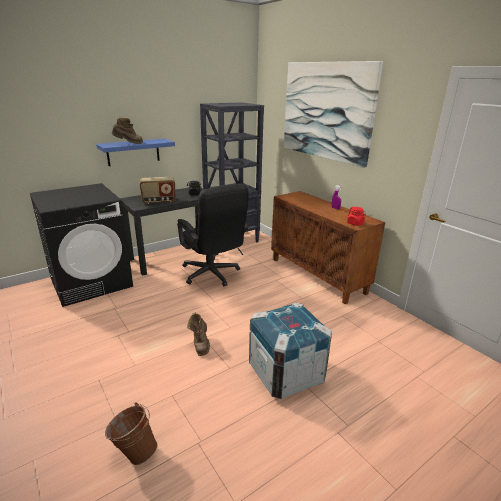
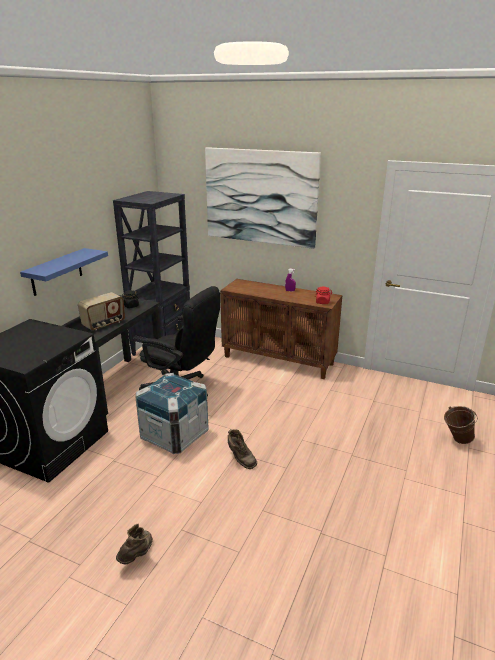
camera: 30 degrees left, 0 degrees up
brown bucket [105,402,157,465] -> brown bucket moved to [444,406,478,444]
brown boot [111,118,143,144] -> brown boot moved to [116,524,153,565]
crate [249,302,332,399] -> crate moved to [136,373,209,454]

